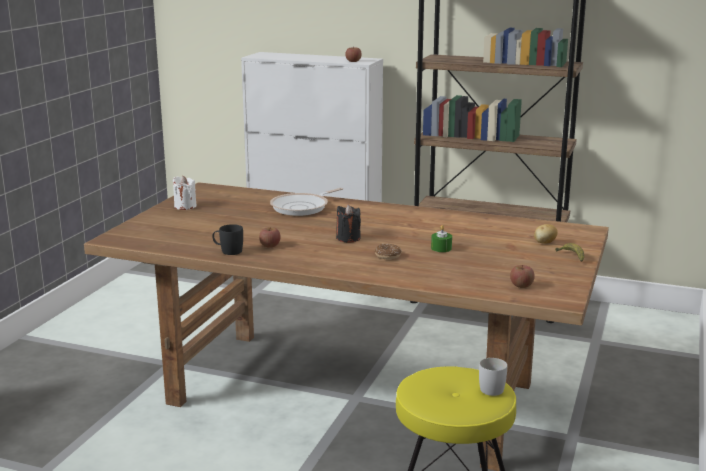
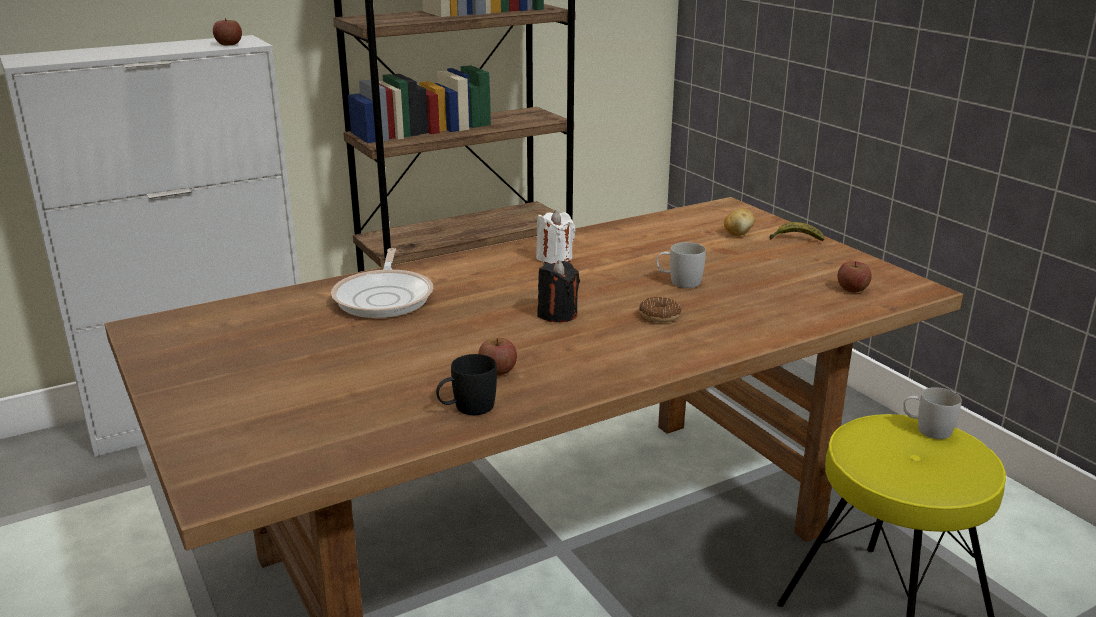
camera: 50 degrees left, 5 degrees up
white candle [173,176,196,210] -> white candle moved to [536,210,576,264]
green candle [431,225,452,252] -> white mug [656,242,706,288]

